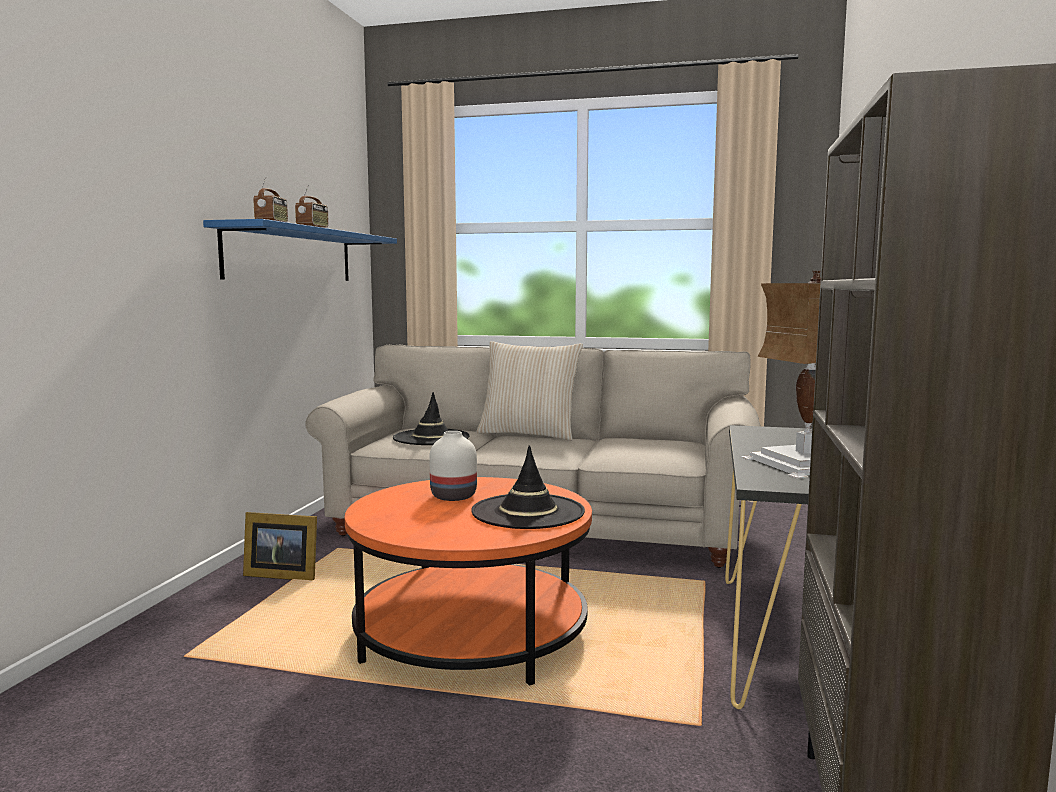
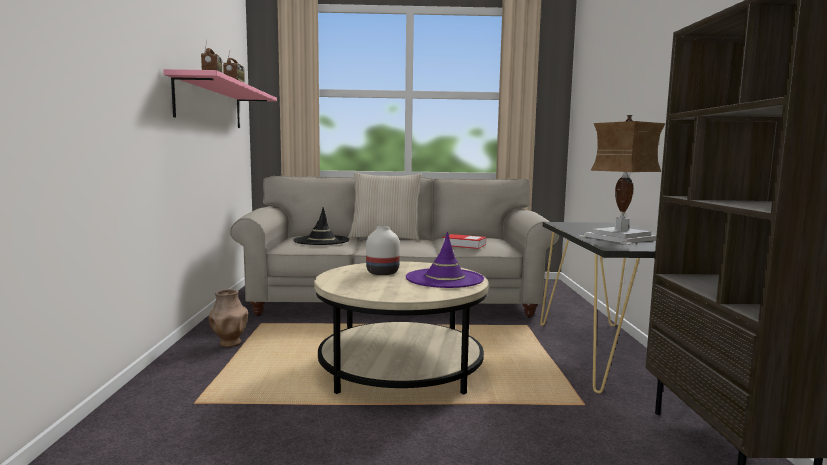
camera: 15 degrees left, 0 degrees up
blue shelf [203,219,397,281] -> pink shelf [163,69,277,128]
picture frame [243,512,317,580] -> brown vase [209,289,248,347]
orange coffee table [345,477,592,686] -> beige coffee table [314,261,489,394]
black hat [471,445,585,529] -> purple hat [406,232,484,288]
none -> book [443,234,486,249]

